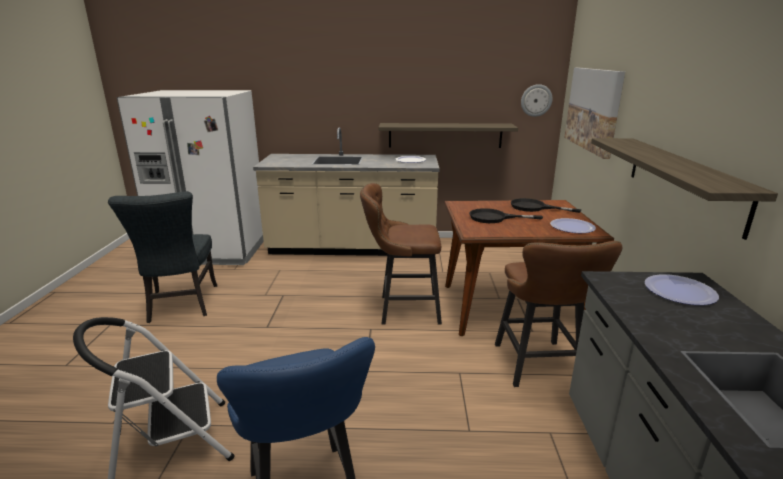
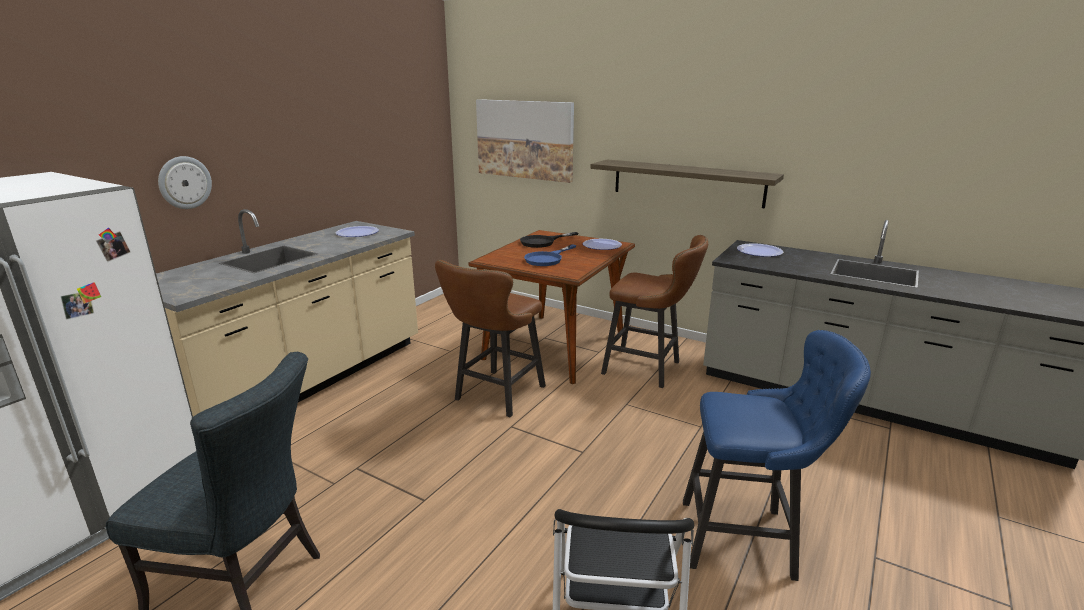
camera: 60 degrees left, 0 degrees up
shelf [379,123,518,148] -> none
black frying pan [469,208,543,223] -> blue frying pan [524,244,577,266]
wall clock [521,84,553,117] -> wall clock moved to [158,156,212,209]

